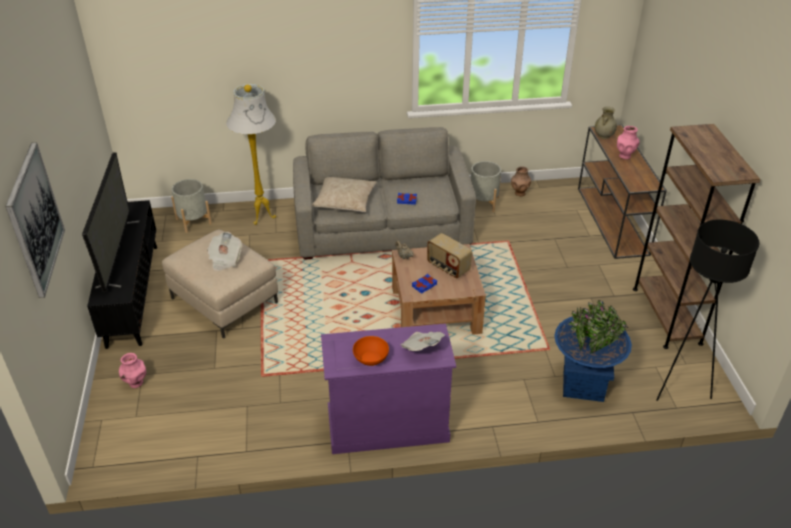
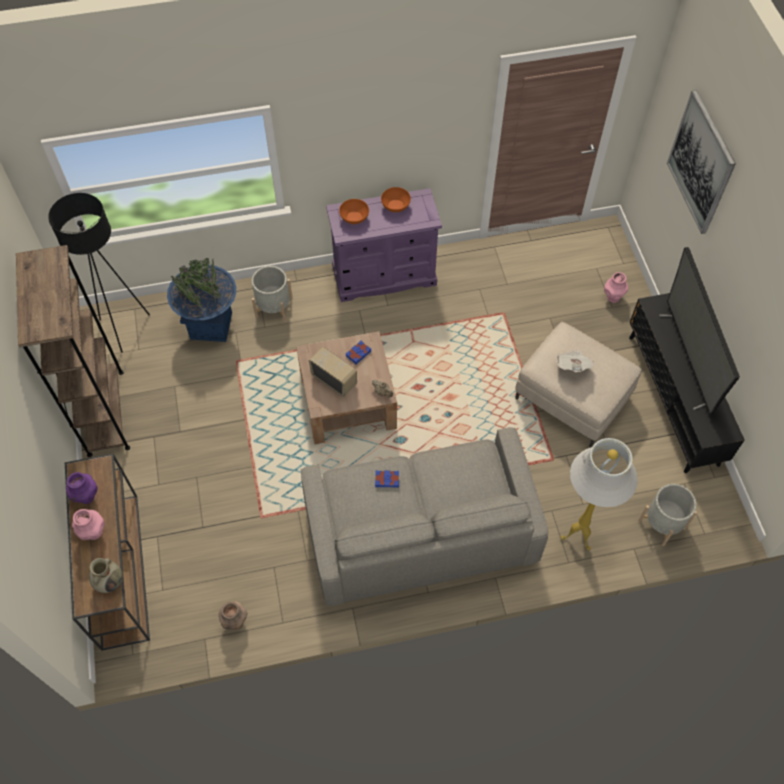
camera: 175 degrees right, 20 degrees up
beige pillow [312,177,377,212] -> none
newspaper [400,332,445,351] -> orange bowl [339,199,369,224]
grey planter [471,161,501,212] -> grey planter moved to [252,266,293,323]
none -> purple vase [66,472,98,504]

